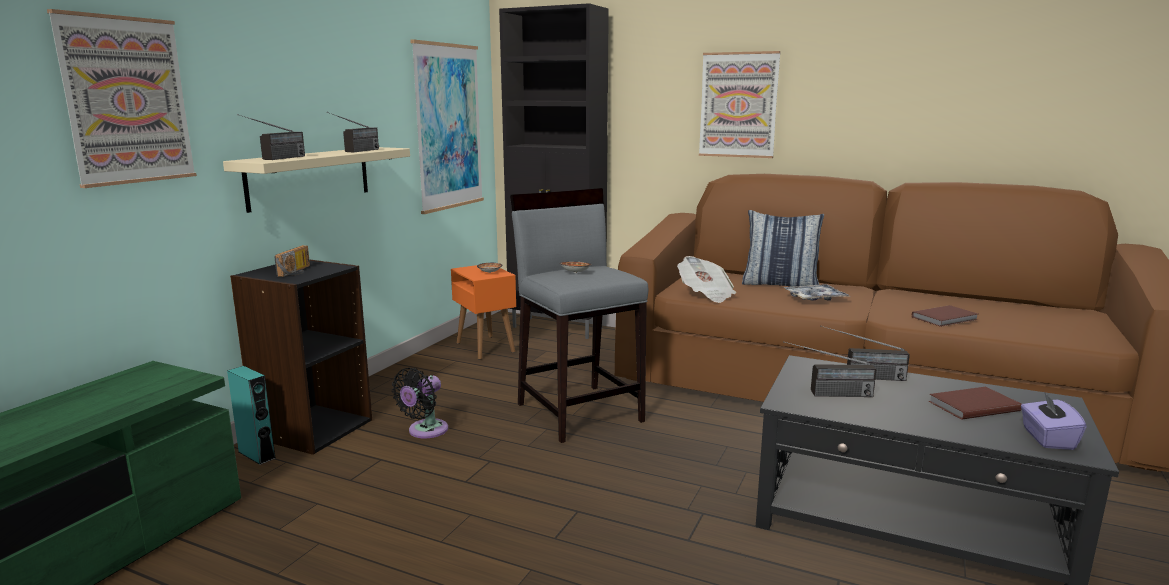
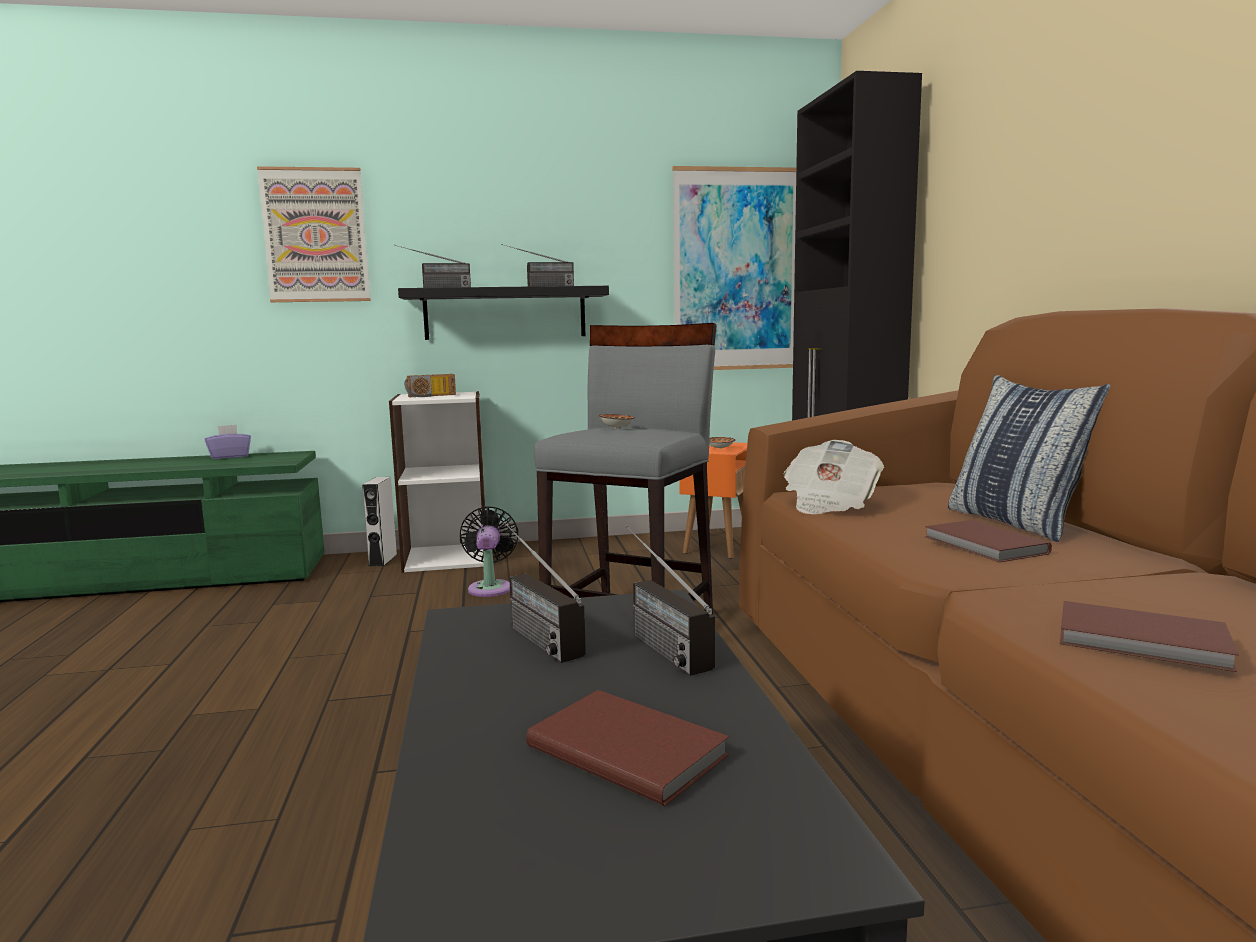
camera: 55 degrees right, 5 degrees down
beige shelf [223,147,410,213] -> black shelf [398,286,609,340]
turquoise speaker [227,366,276,465] -> grey speaker [362,477,397,566]
black bookcase [230,259,372,455] -> white bookcase [389,391,485,573]
black fan [392,368,448,438] -> black fan turned 90 degrees clockwise [460,506,519,597]
picture [699,51,781,158] -> none
tray [783,284,850,301] -> brown book [925,520,1052,562]
purple tissue box [1021,391,1087,450] -> purple tissue box moved to [205,424,251,459]

